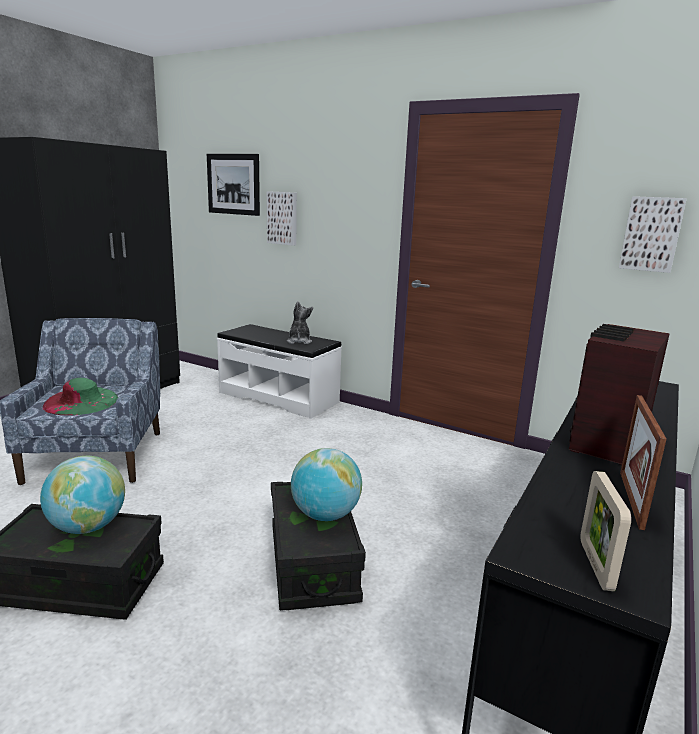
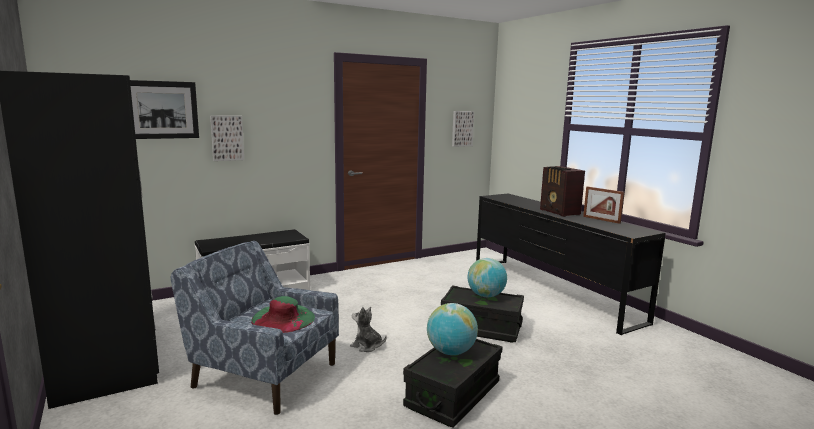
camera: 60 degrees left, 5 degrees down
plush toy [287,301,313,344] -> plush toy moved to [350,307,387,352]
picture frame [581,471,631,591] -> none

